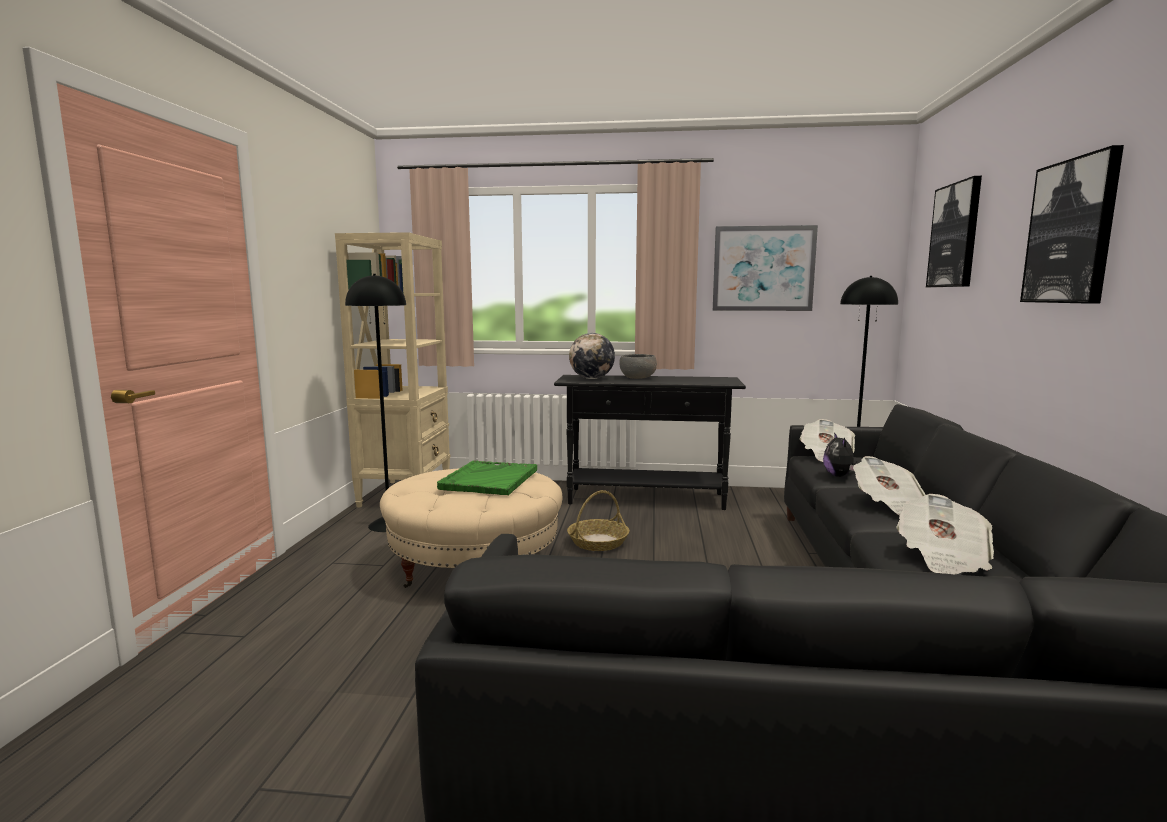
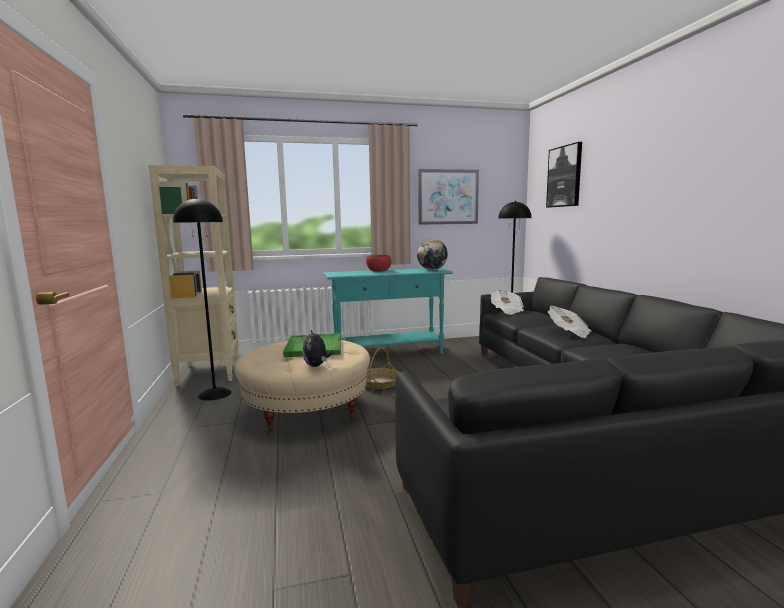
camera: 20 degrees left, 0 degrees up
black console table [554,375,746,510] -> turquoise console table [323,268,453,354]
globe [569,333,615,379] -> globe moved to [417,239,448,270]
grey bowl [619,354,657,379] -> red bowl [366,255,391,272]
plush toy [823,432,857,477] -> plush toy moved to [303,330,332,367]
newspaper [896,494,994,574] -> none
picture [1020,145,1124,304] -> none

